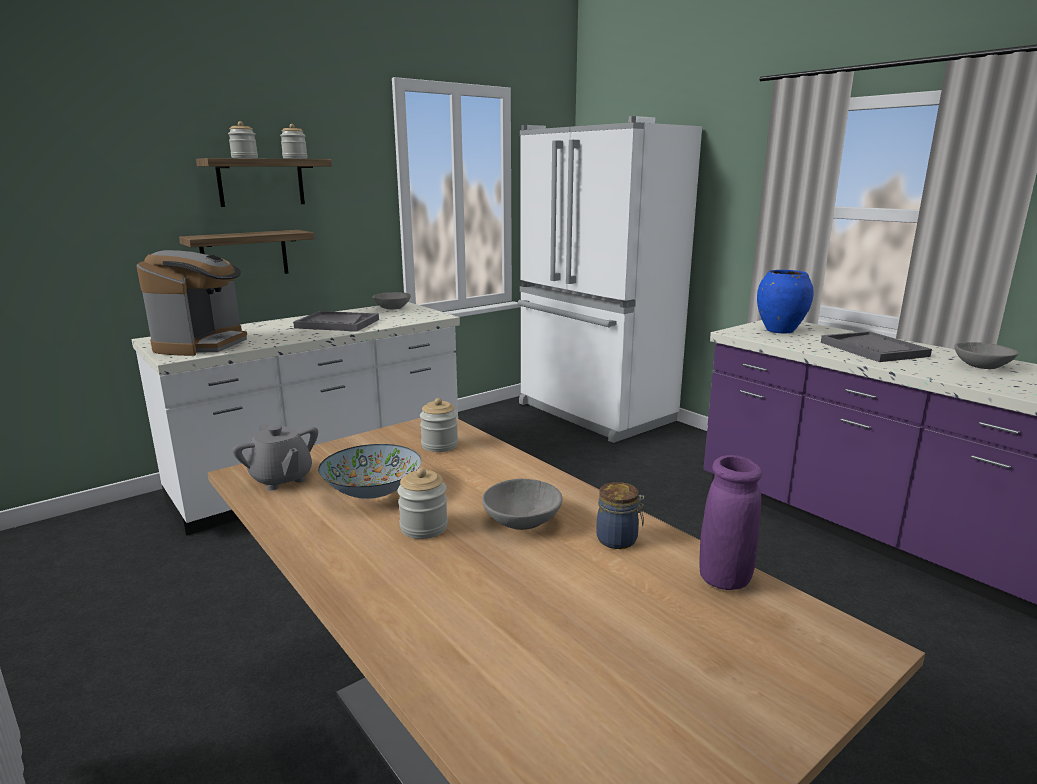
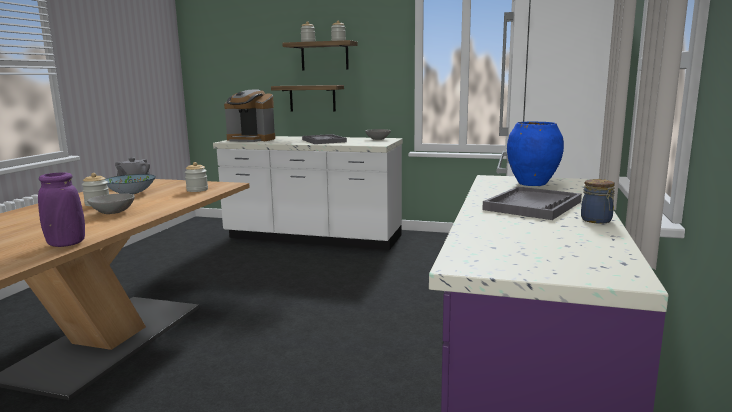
camera: 55 degrees right, 5 degrees down
coffee machine [136,250,247,356] -> coffee machine turned 45 degrees clockwise [224,89,275,142]
jar [596,482,644,549] -> jar moved to [581,179,615,224]
grey bowl [955,342,1019,369] -> none

